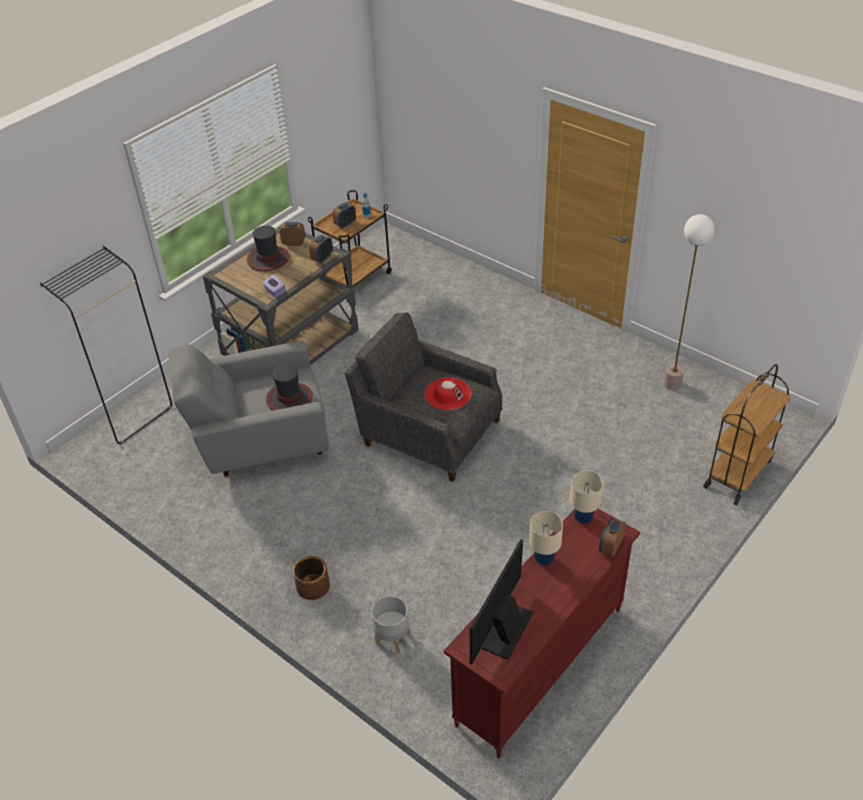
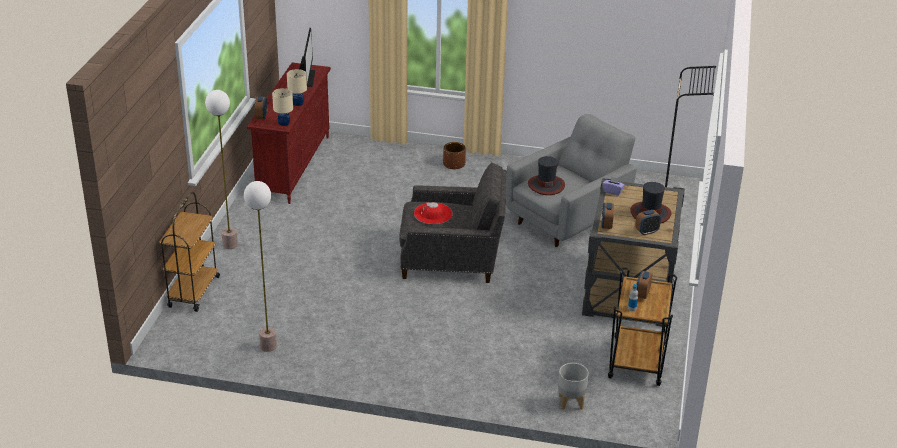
camera: 150 degrees right, 10 degrees down
grey planter [372,596,410,653] -> grey planter moved to [558,363,589,410]
none -> floor lamp [205,90,238,249]

